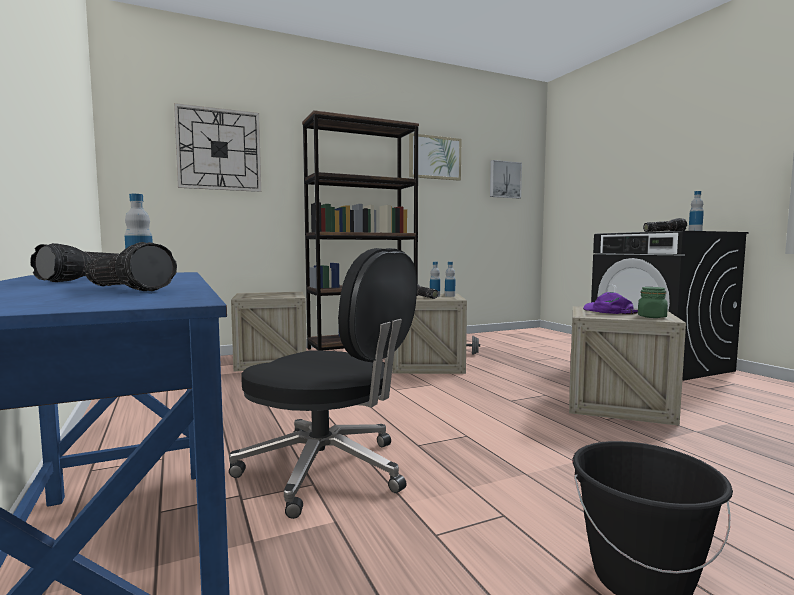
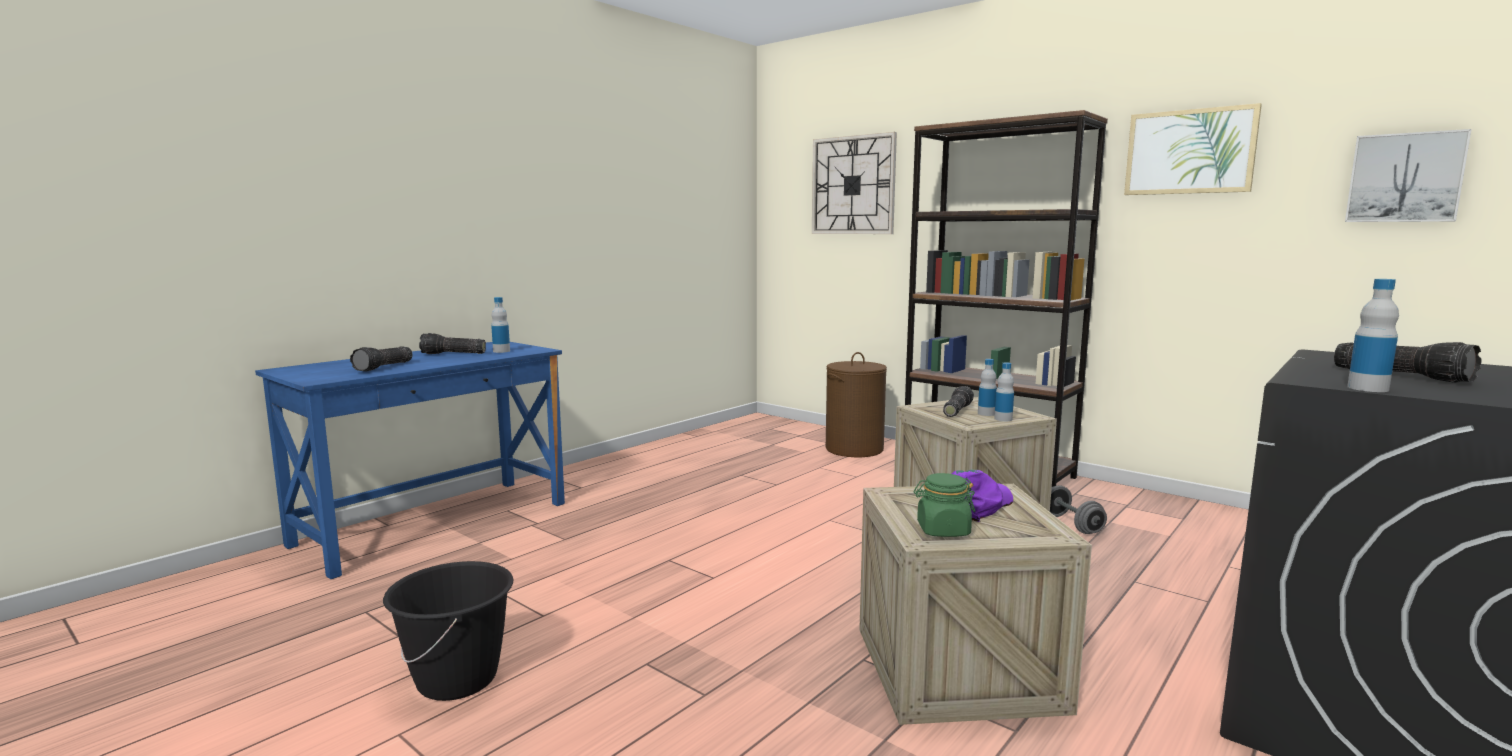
camera: 65 degrees right, 5 degrees up
black office chair [229,248,417,519] -> none
crate [231,292,307,372] -> brown laundry basket [826,352,887,457]

